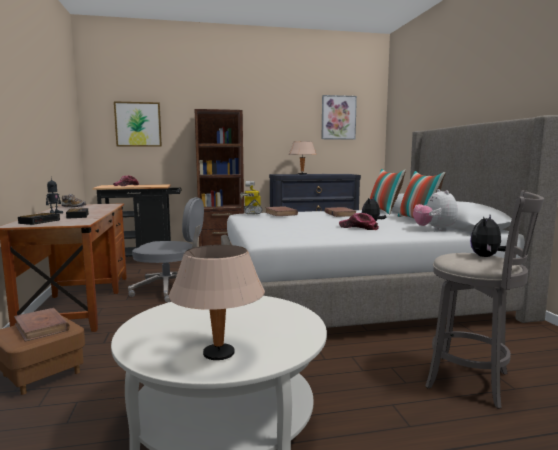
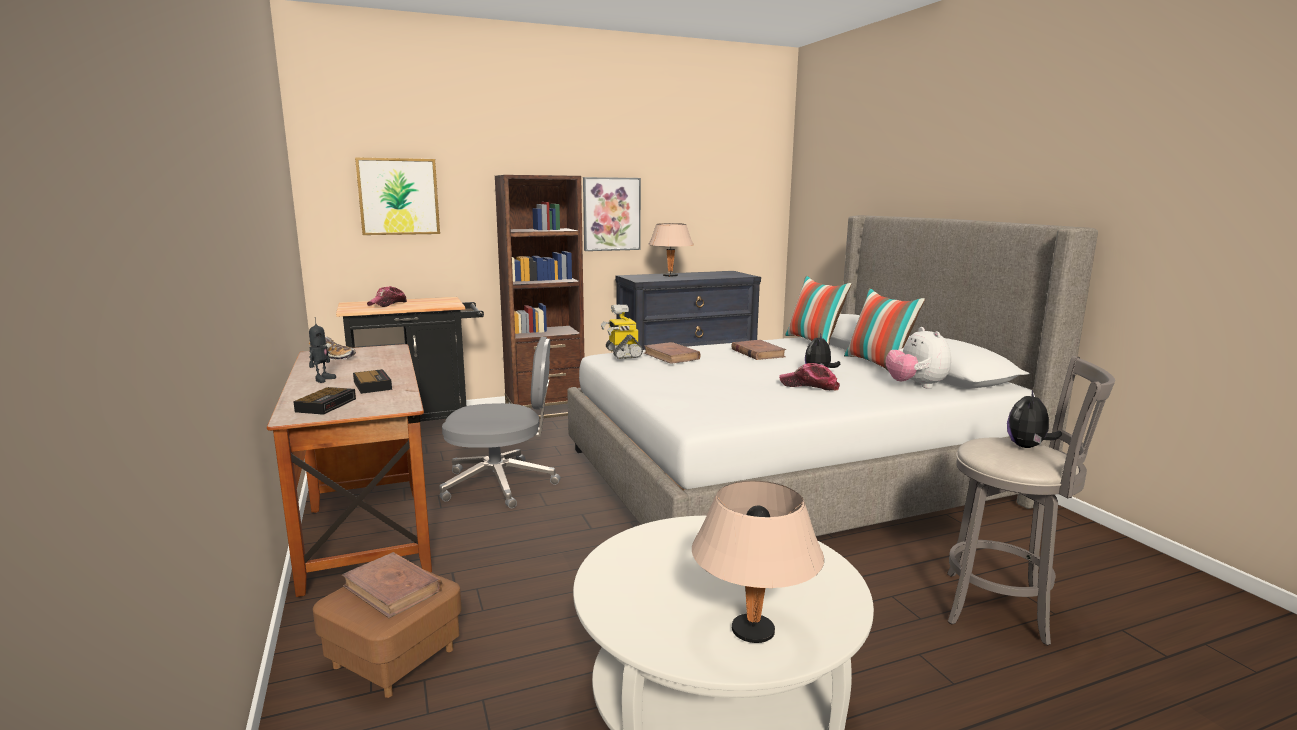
camera: 10 degrees left, 5 degrees up
picture [322,95,357,140] -> picture moved to [583,177,641,251]

